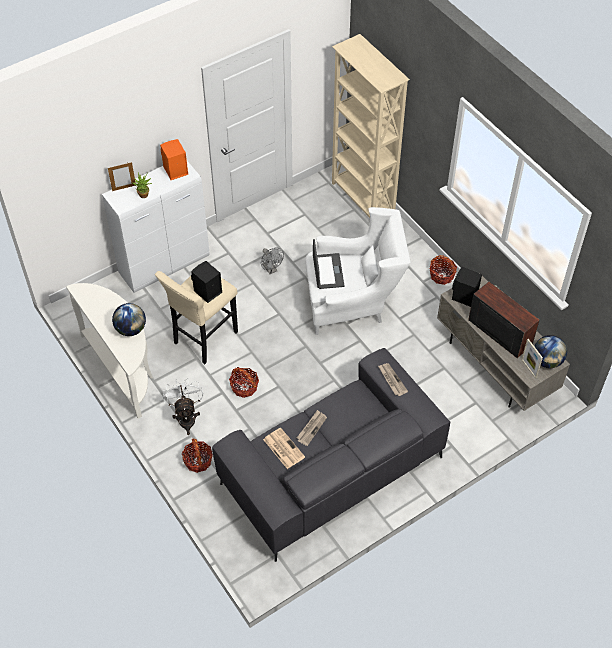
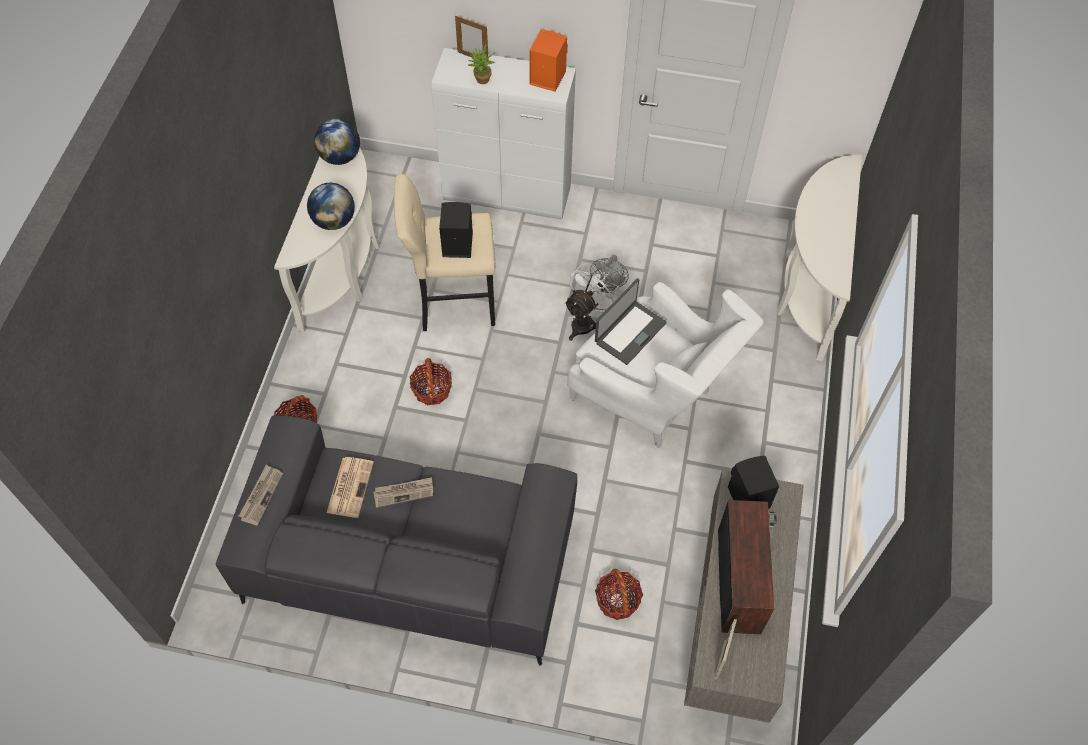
camera: 45 degrees right, 5 degrees up
white fan [163,378,203,435] -> white fan moved to [564,264,619,341]
beige bookcase [332,34,410,218] -> white console table [776,155,862,361]
newspaper [378,363,408,396] -> newspaper moved to [239,465,283,526]
basket [429,255,457,285] -> basket moved to [595,569,643,620]
globe [534,335,567,368] -> globe moved to [314,119,360,165]

